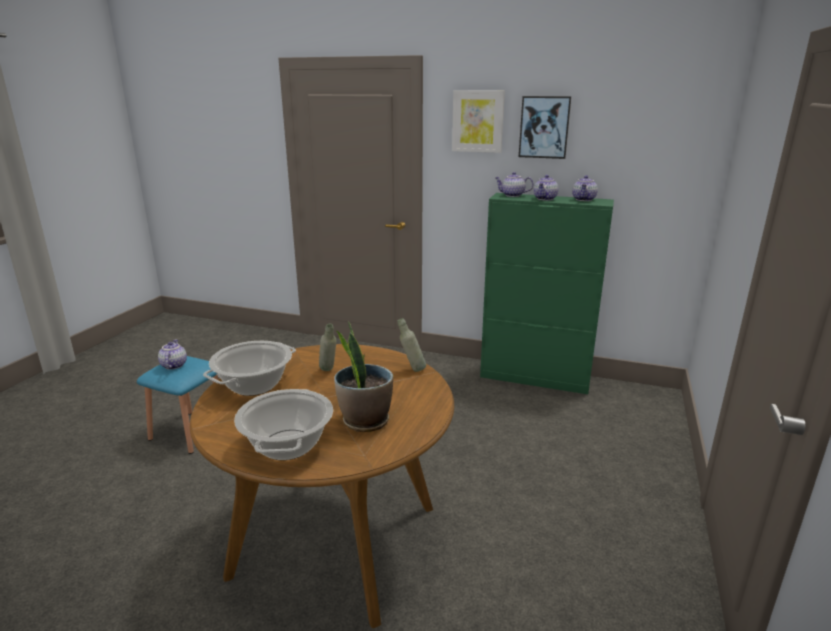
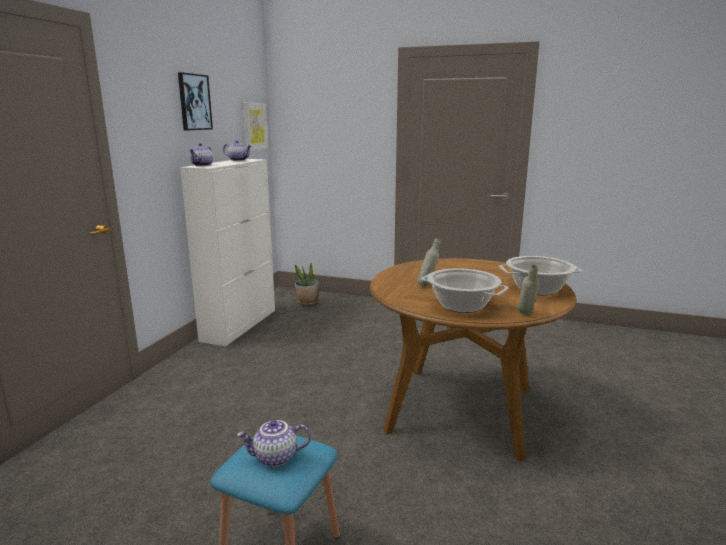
camera: 90 degrees left, 5 degrees down
potted plant [334,321,393,432] -> potted plant moved to [295,263,319,305]
grey bottle [398,318,426,372] -> grey bottle moved to [518,265,539,315]
picture [452,90,505,153] -> picture moved to [243,103,268,151]
green cabinet [480,193,614,394] -> white cabinet [180,159,275,346]
teapot [534,175,558,201] -> none

